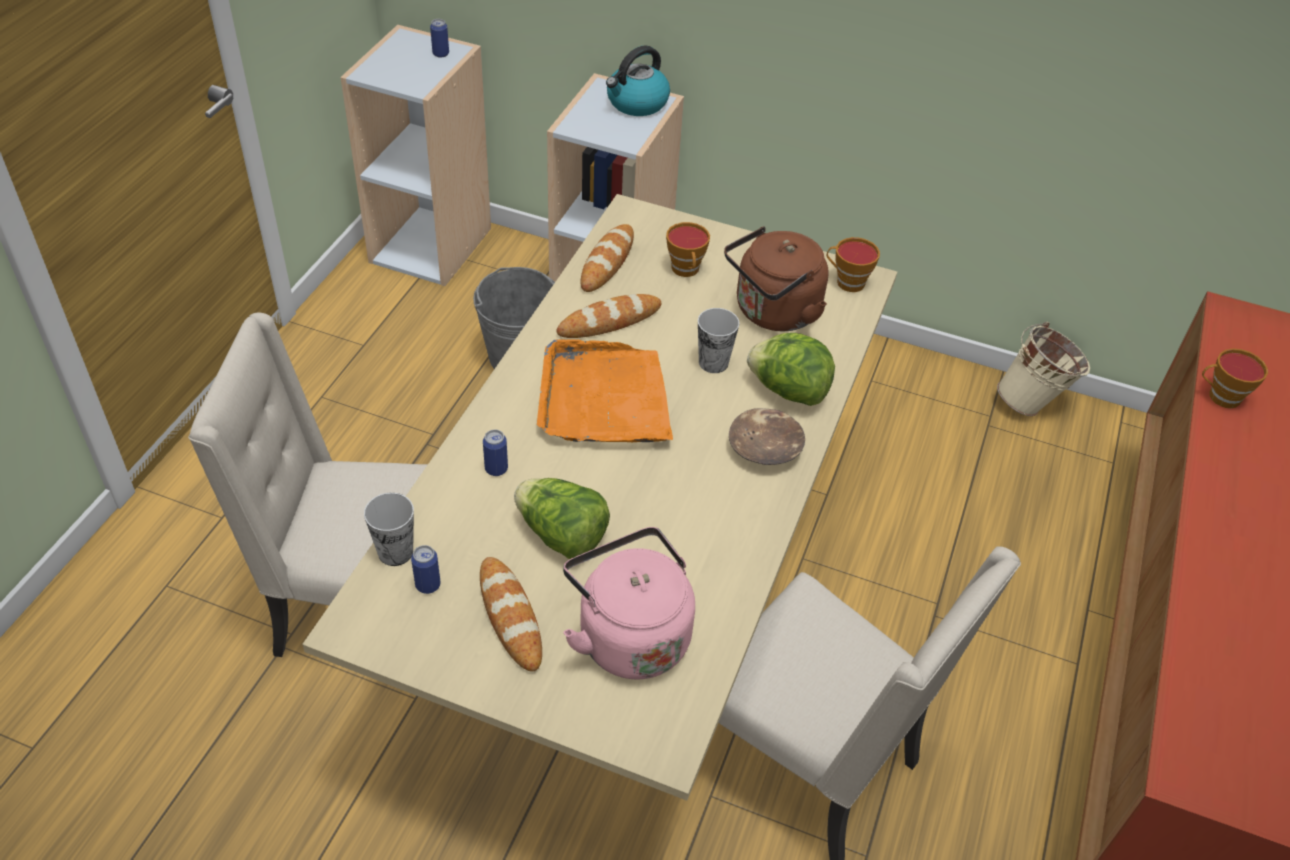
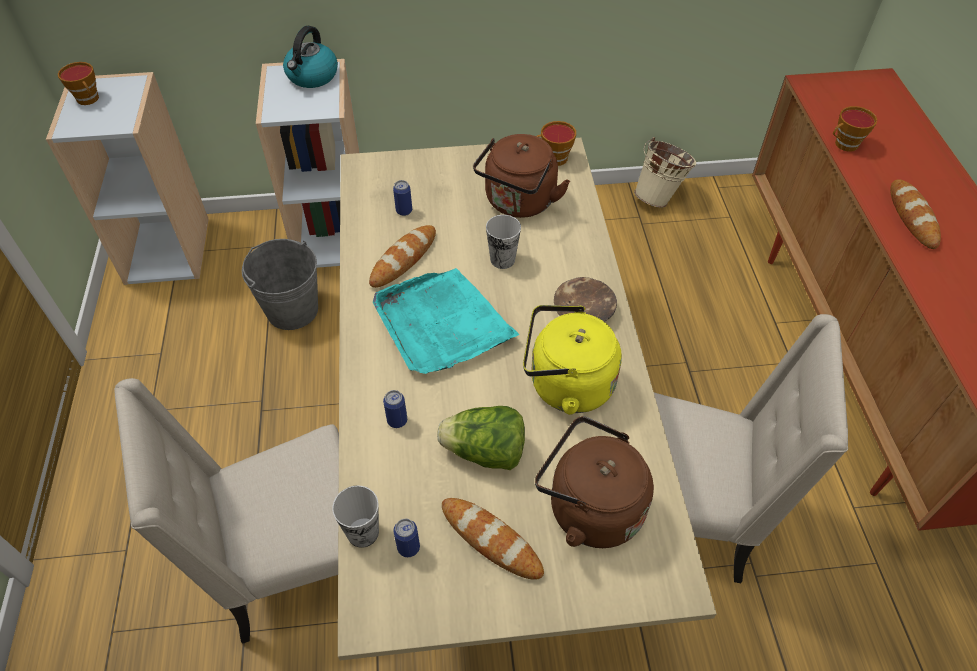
camera: 25 degrees left, 5 degrees up
can [430,19,449,58] -> can moved to [393,180,412,216]
orange tray [537,339,673,442] -> turquoise tray [373,268,520,374]
pink kettle [563,527,695,680] -> brown kettle [535,416,654,548]
bread [580,224,634,292] -> bread moved to [890,179,941,249]
cup [666,222,710,277] -> cup moved to [58,62,99,105]
lettuce [747,333,835,406] -> none
none -> yellow kettle [523,305,622,415]

